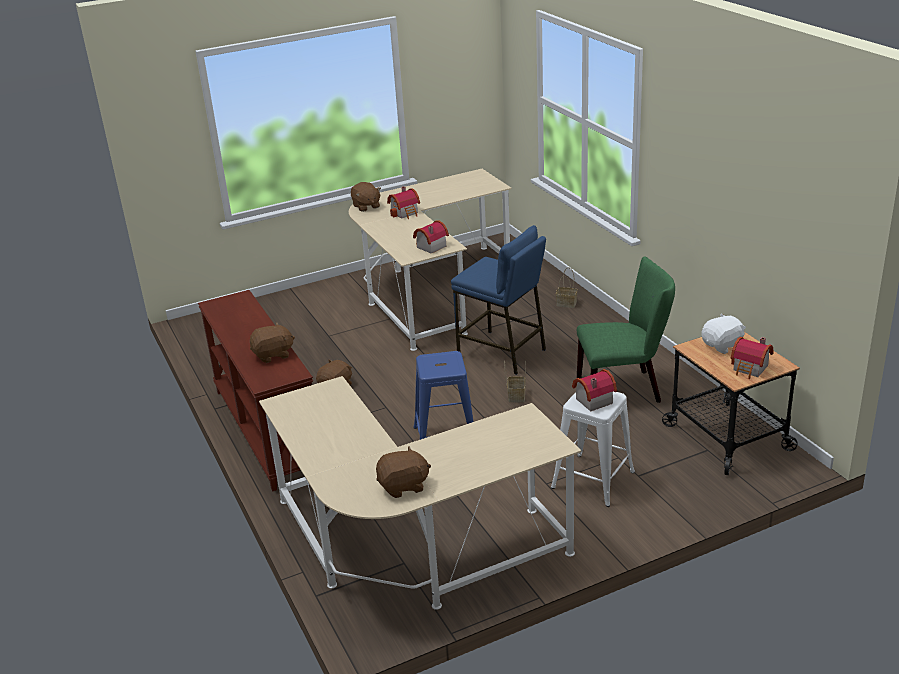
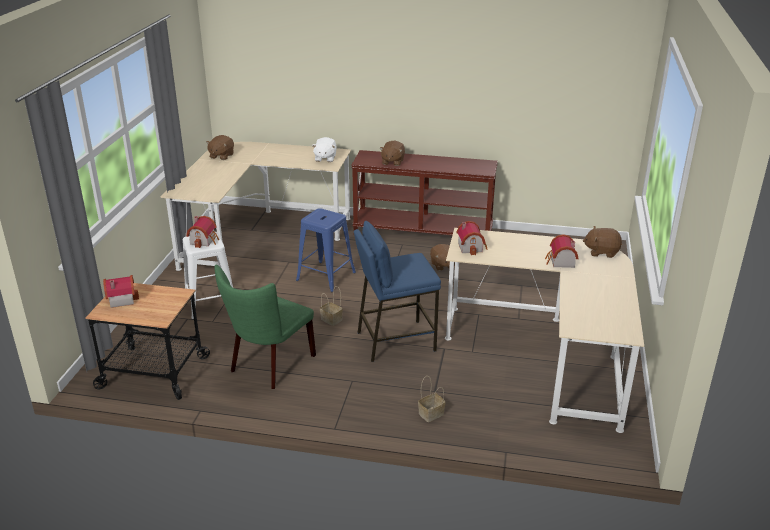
camera: 125 degrees right, 0 degrees up
white plush toy [702,313,746,354] -> white plush toy moved to [312,137,337,162]

